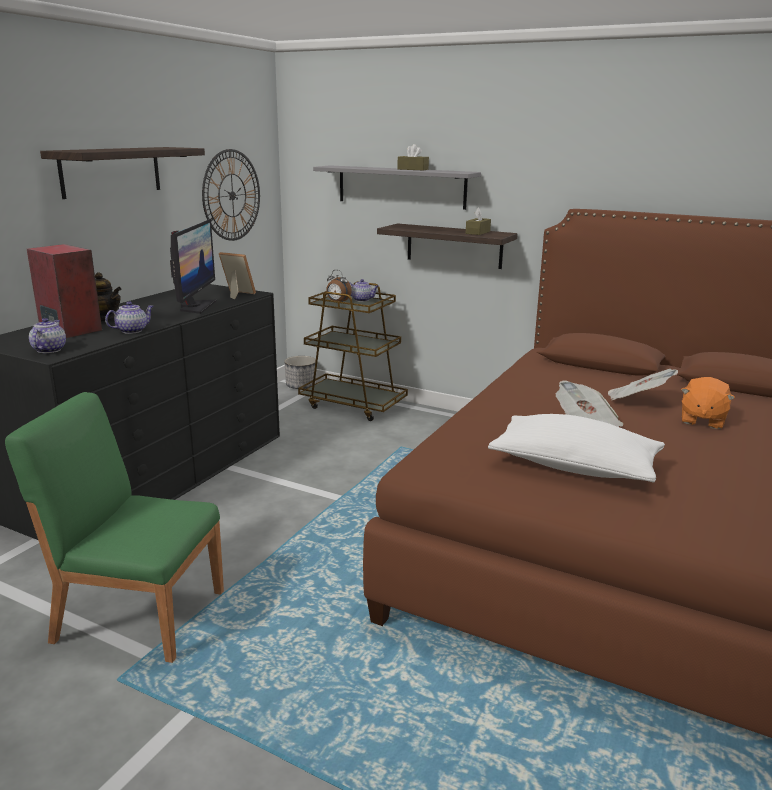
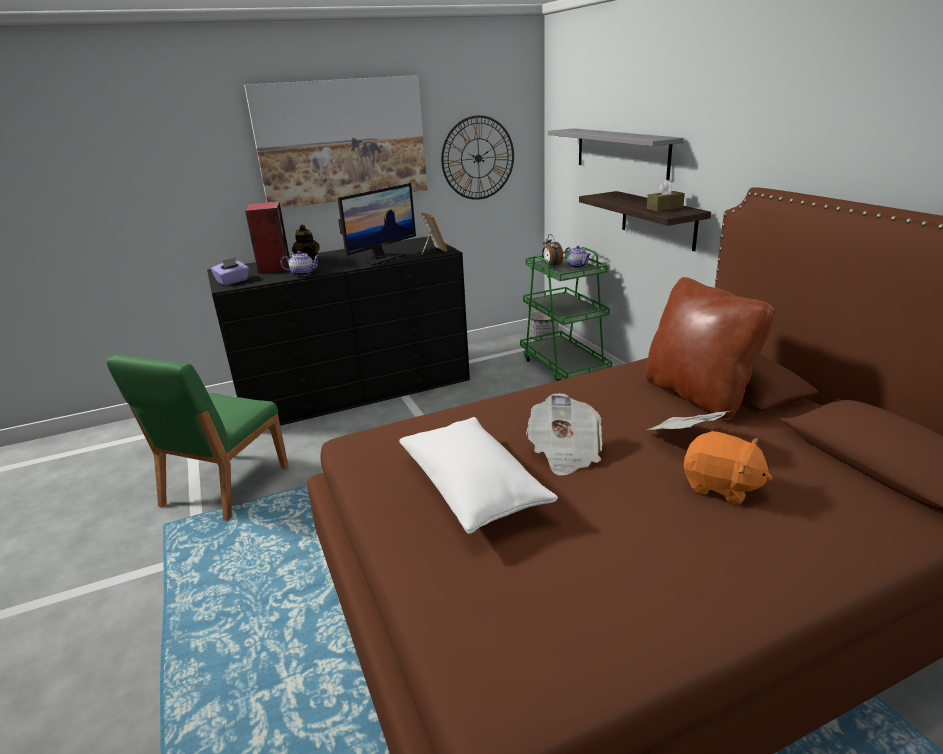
camera: 40 degrees right, 5 degrees up
green chair [5,392,224,663] -> green chair turned 120 degrees counterclockwise [106,355,288,521]
teapot [29,318,66,353] -> purple tissue box [211,257,249,286]
shelf [40,147,205,199] -> picture [244,75,427,208]
brown cart [298,281,408,421] -> green cart [520,247,612,381]
brown tissue box [397,144,429,170] -> none
orange plush toy [681,377,735,429] -> orange plush toy turned 120 degrees counterclockwise [684,431,772,505]
none -> brown pillow [646,277,774,421]

